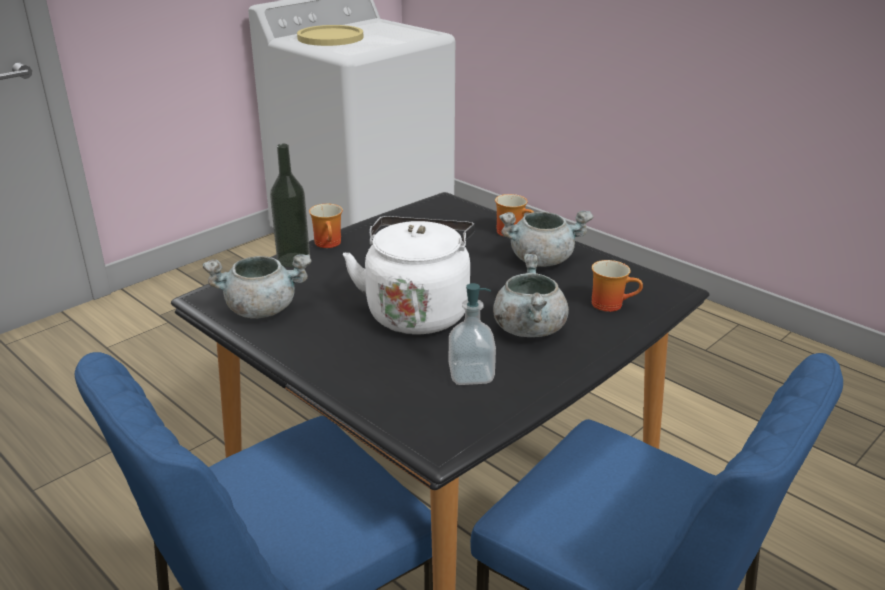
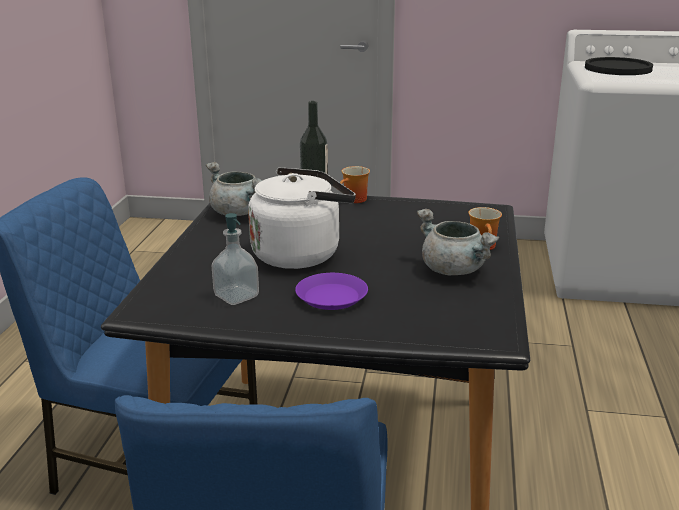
camera: 55 degrees right, 5 degrees down
yellow plate [297,25,364,46] -> black plate [585,57,653,75]
grey cooking pot [493,254,569,337] -> purple plate [295,273,368,310]
mug [592,260,643,312] -> none

